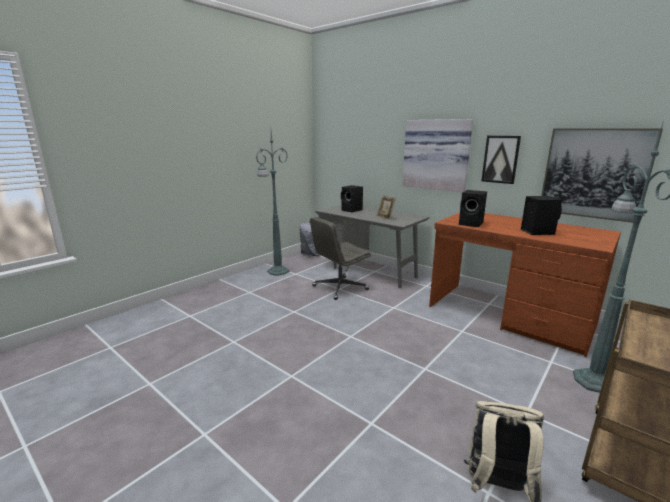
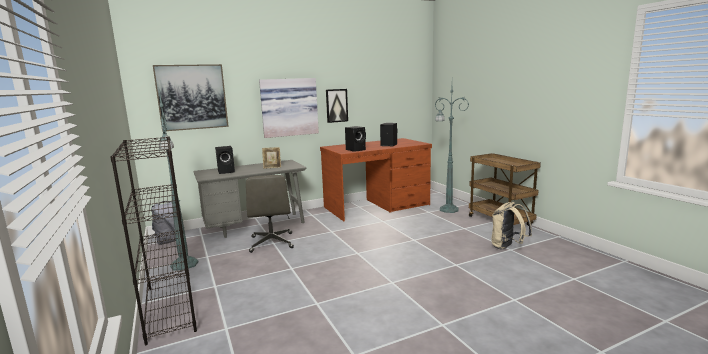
camera: 65 degrees left, 5 degrees down
picture [541,129,663,223] -> picture moved to [153,64,229,132]
none -> black bookcase [110,136,197,345]

